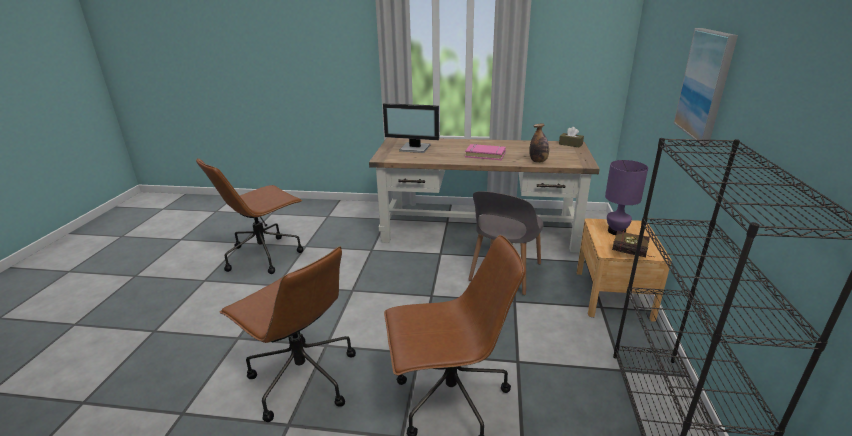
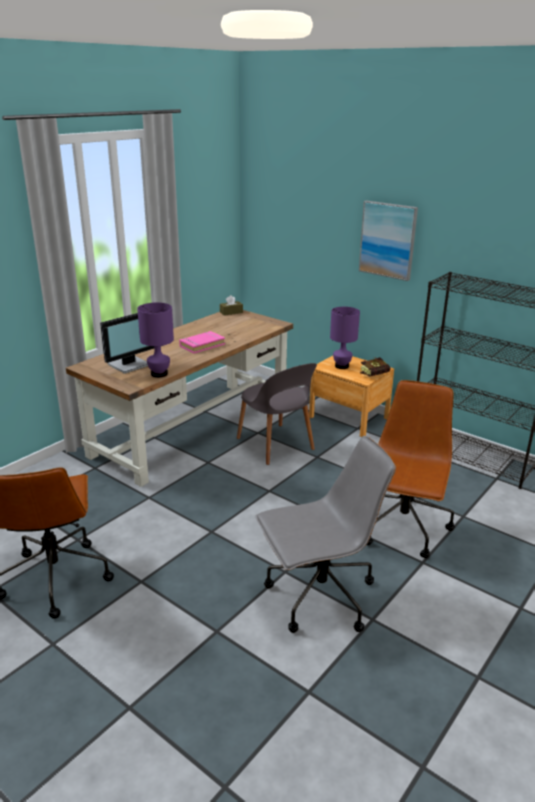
camera: 60 degrees left, 0 degrees up
brown office chair [220,246,356,422] -> grey office chair [255,436,396,633]
bottle [529,123,549,163] -> none
none -> purple table lamp [137,302,174,378]

